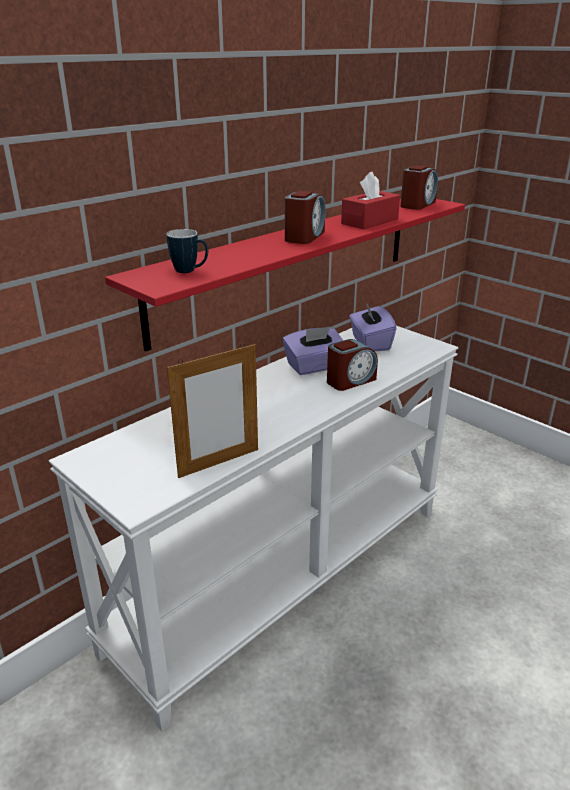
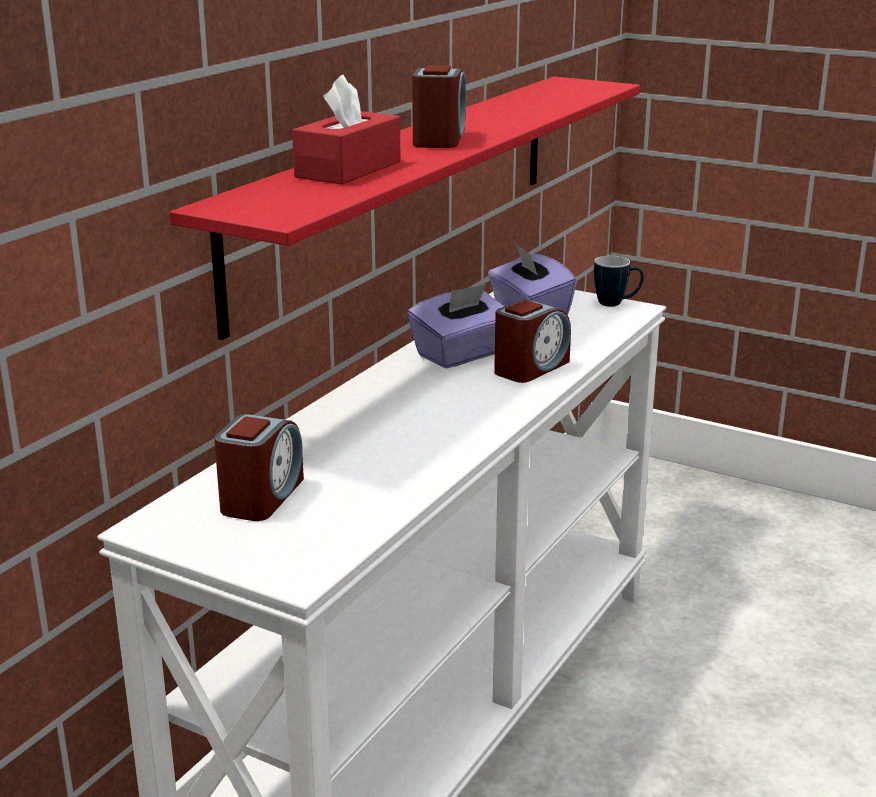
camera: 15 degrees left, 5 degrees down
mug [166,229,208,273] -> mug moved to [594,256,644,307]
picture frame [167,343,258,478] -> none
red tissue box [341,171,400,229] -> red tissue box moved to [292,75,401,185]
alarm clock [400,165,438,210] -> alarm clock moved to [214,414,304,521]

